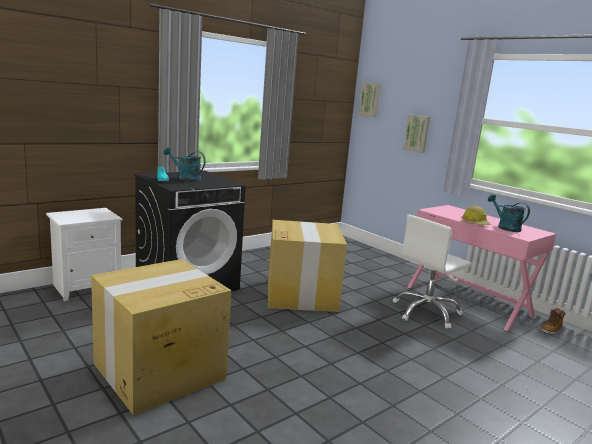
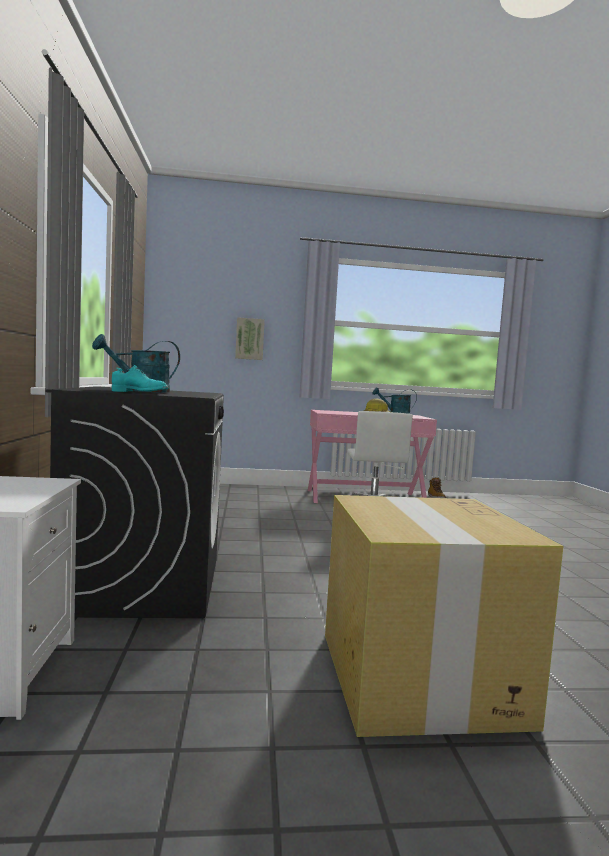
camera: 55 degrees left, 10 degrees down
cardboard box [268,220,347,312] -> none
picture [359,82,381,118] -> none

